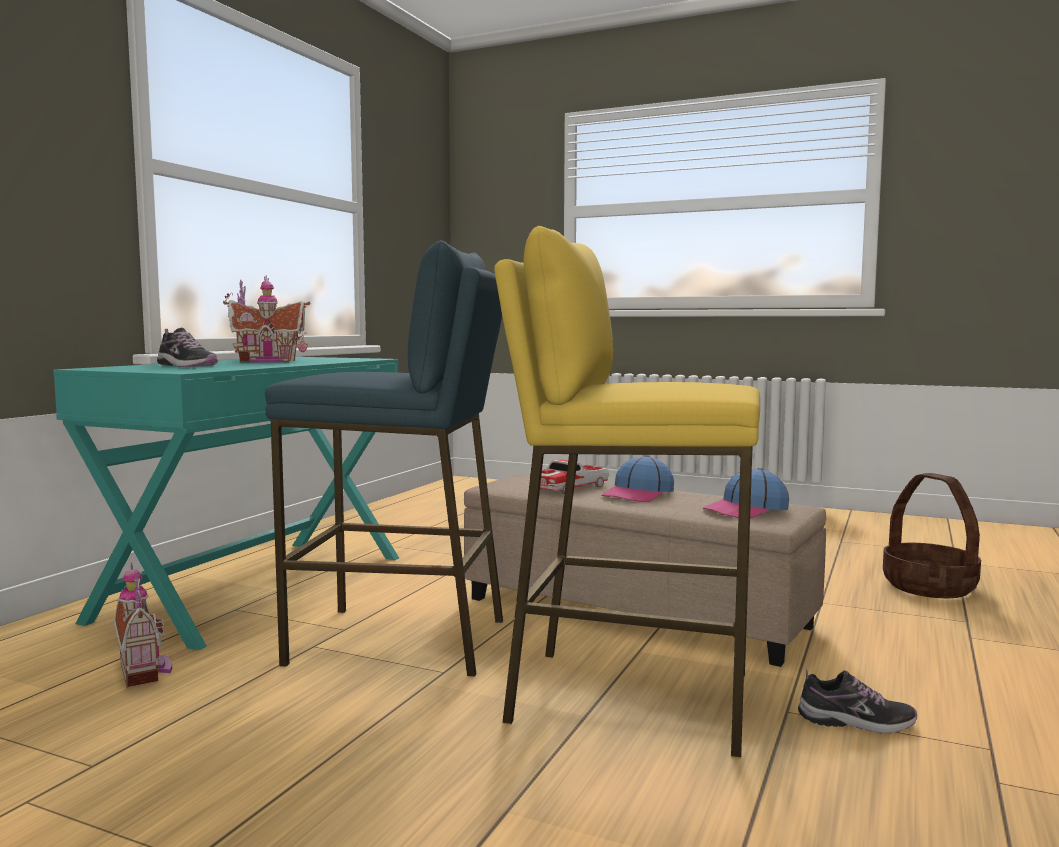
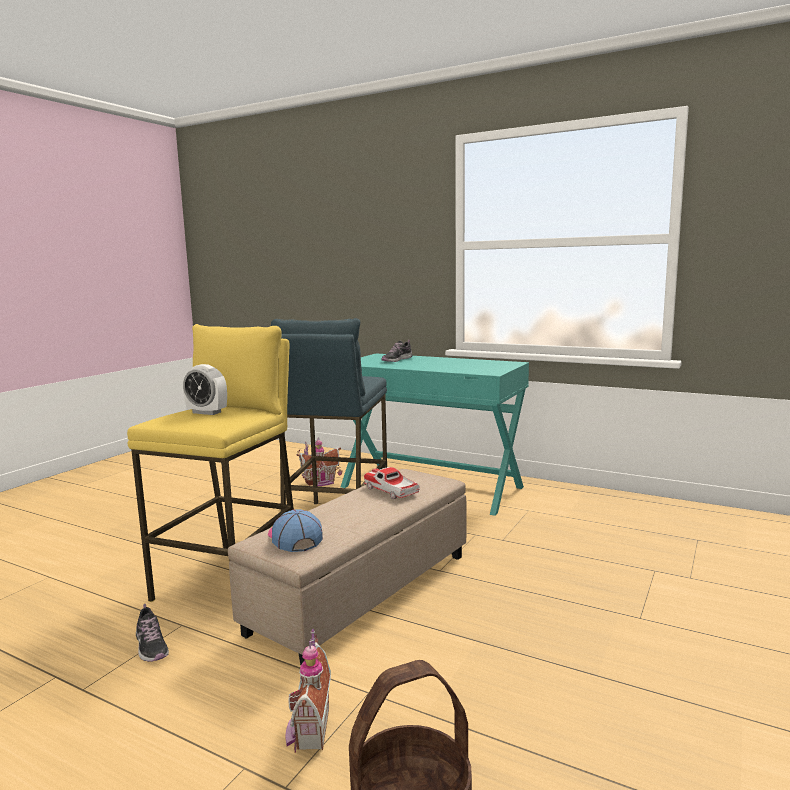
camera: 95 degrees right, 5 degrees up
toy house [223,276,310,363] -> toy house moved to [285,629,331,753]
cap [602,455,674,502] -> none
shoe [798,670,917,734] -> shoe turned 45 degrees counterclockwise [136,604,169,662]
none -> alarm clock [183,364,227,415]

